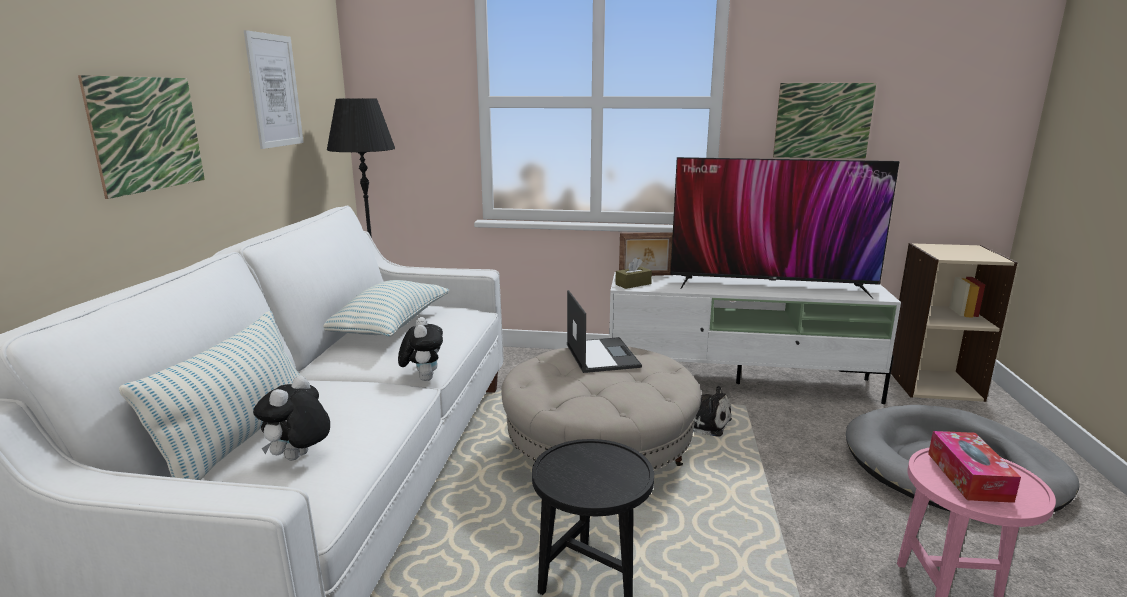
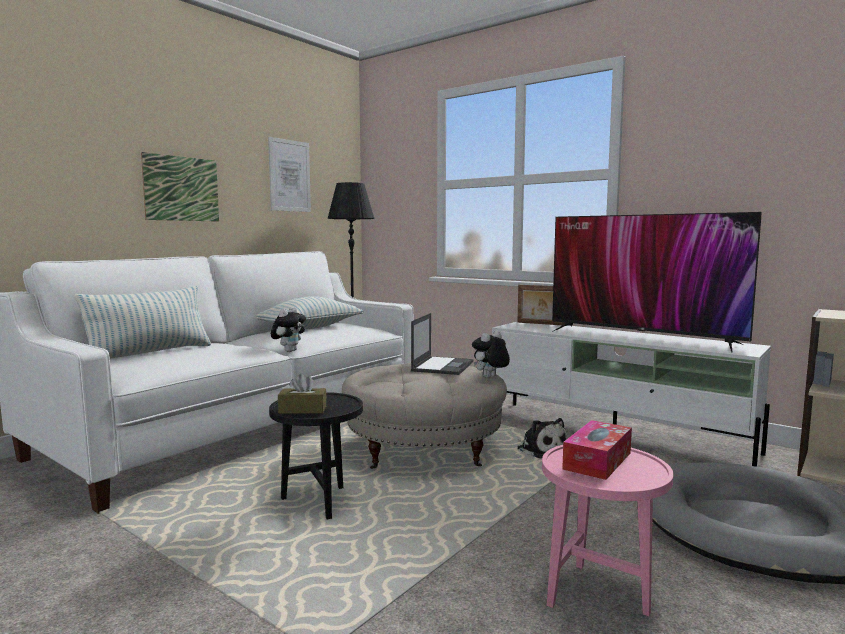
camera: 30 degrees right, 10 degrees down
plush toy [253,375,330,460] -> plush toy moved to [472,331,510,378]
brown tissue box [615,258,652,289] -> brown tissue box moved to [278,374,326,414]
picture [773,83,876,159] -> none

